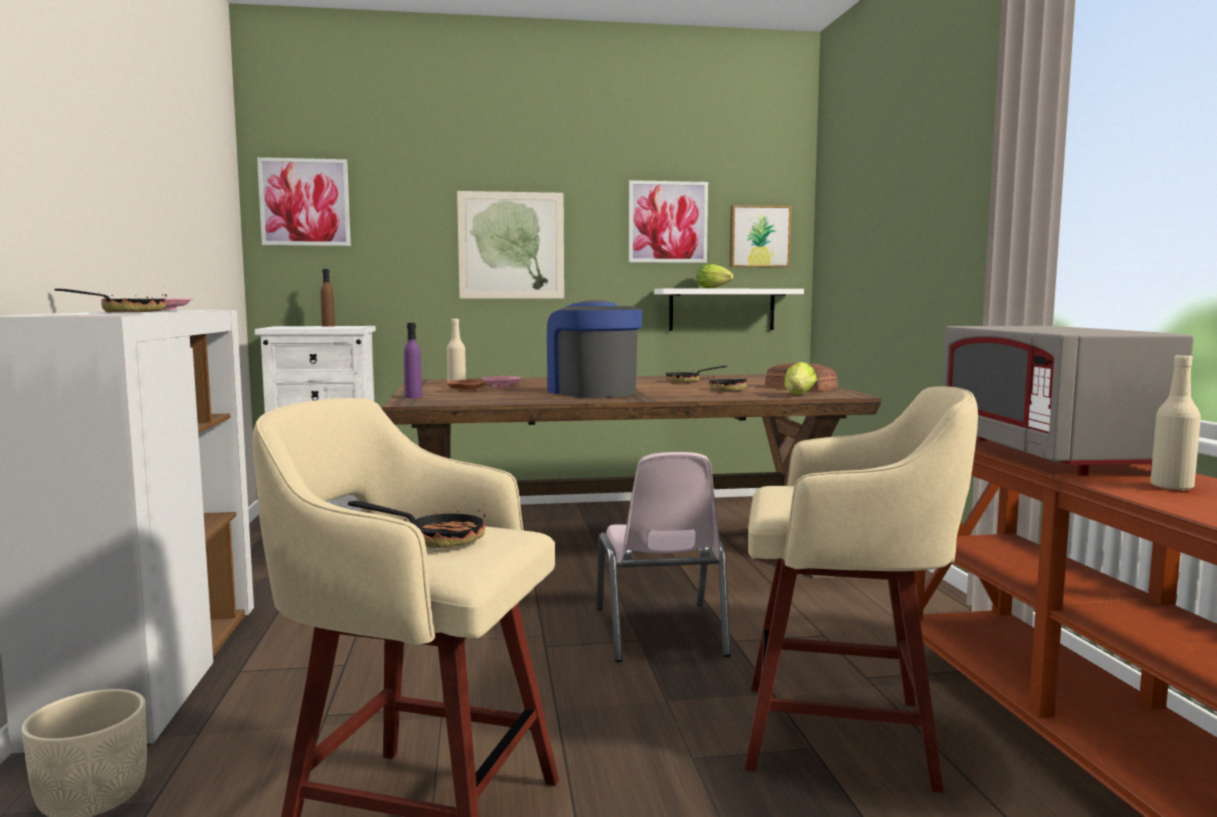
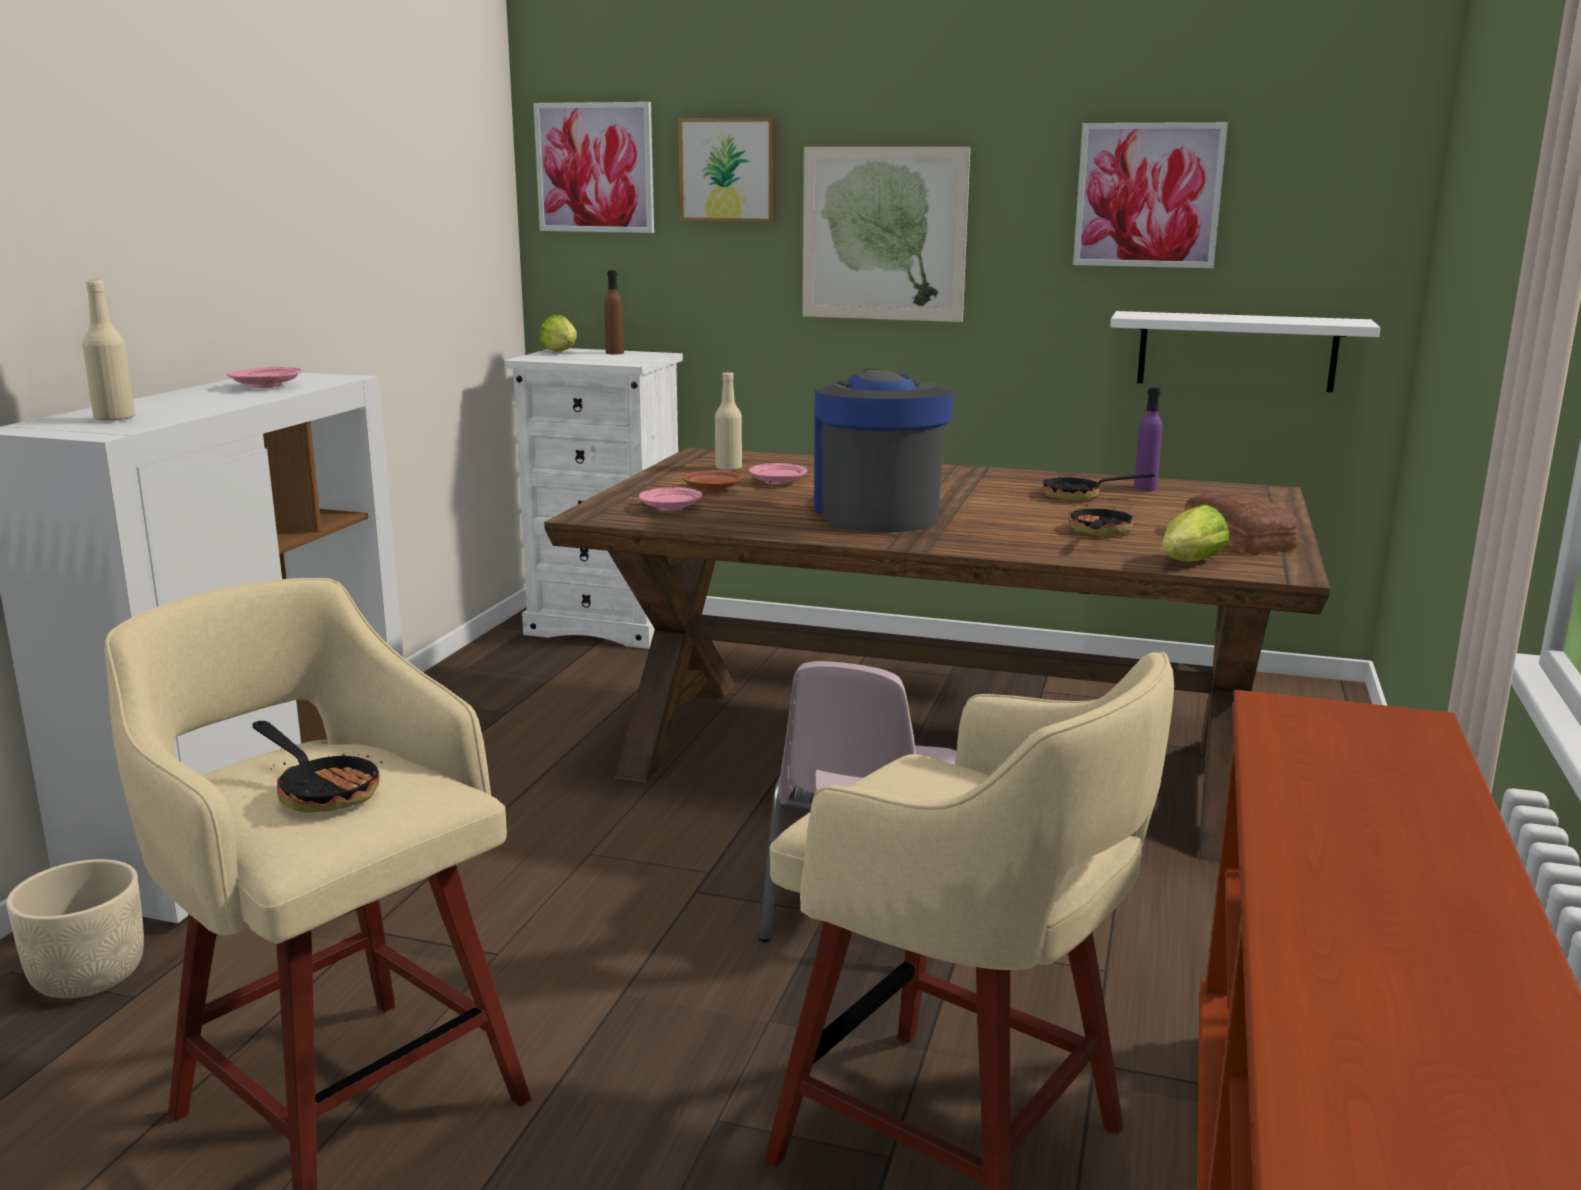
camera: 25 degrees right, 10 degrees up
frying pan [55,289,167,312] -> none
purple bottle [404,323,422,398] -> purple bottle moved to [1134,387,1162,491]
lettuce [696,264,734,288] -> lettuce moved to [540,314,577,352]
picture [730,205,792,268] -> picture moved to [678,118,776,222]
grey microwave [942,326,1194,475] -> none
beige bottle [1150,355,1201,491] -> beige bottle moved to [82,280,135,422]
none -> pink plate [639,487,703,511]

